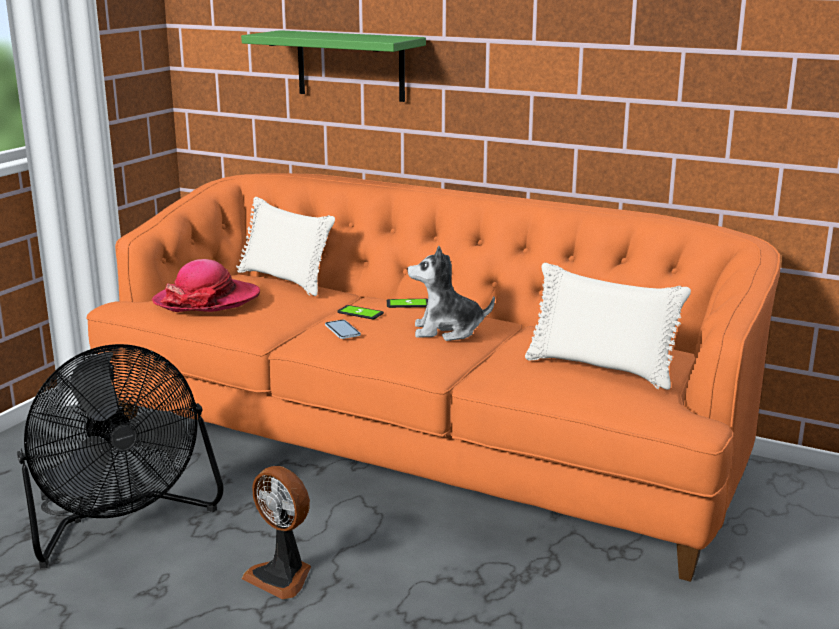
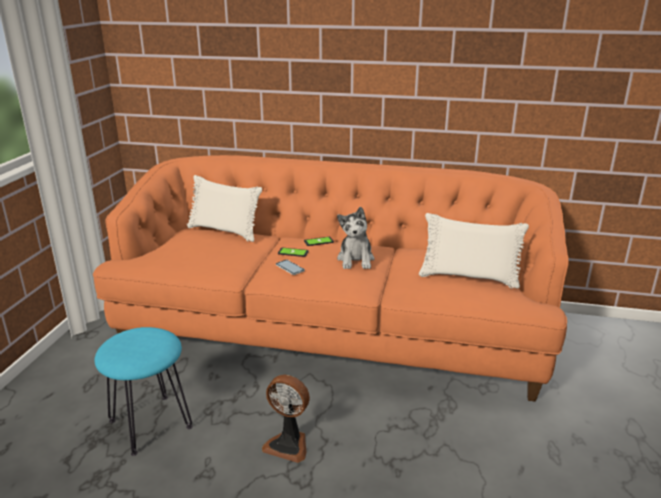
camera: 15 degrees left, 5 degrees up
black fan [17,344,224,568] -> turquoise stool [94,327,193,456]
hat [151,259,260,312] -> none
green shelf [241,30,426,102] -> none
plush toy [407,246,495,341] -> plush toy turned 75 degrees counterclockwise [337,207,375,269]

